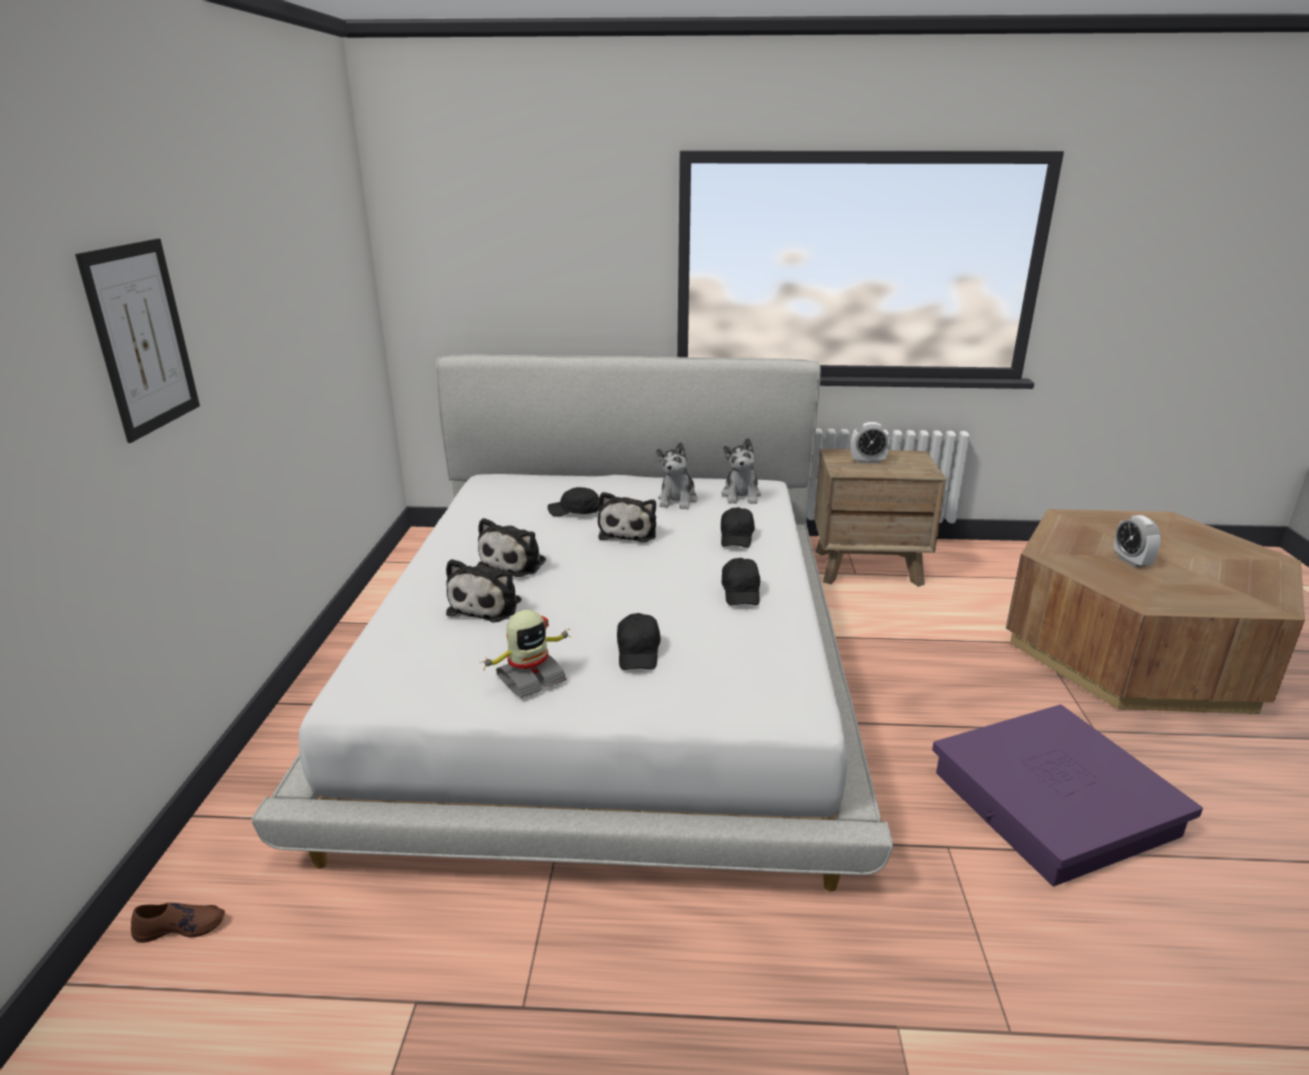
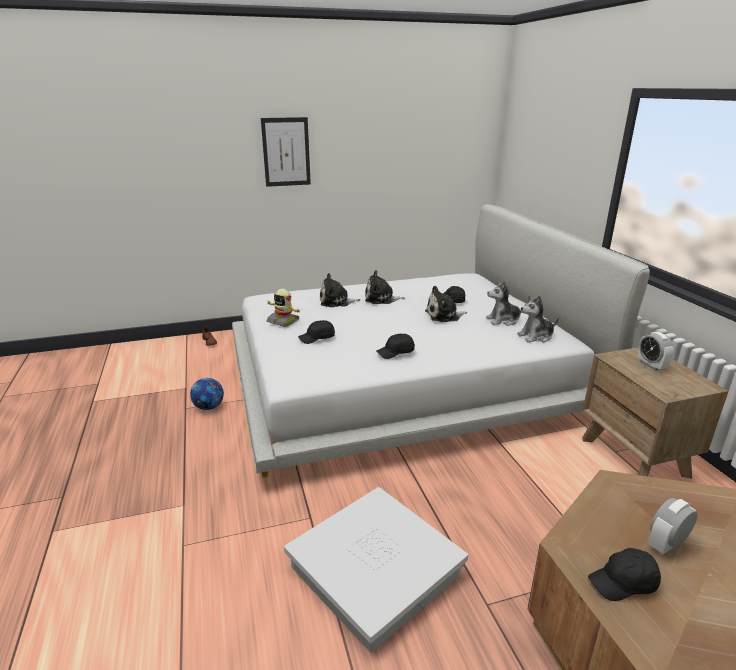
camera: 70 degrees right, 0 degrees up
black cap [721,507,755,548] -> black cap moved to [588,548,661,601]
purple storage box [932,704,1203,886] -> white storage box [284,487,468,653]
none -> football [190,378,224,410]

